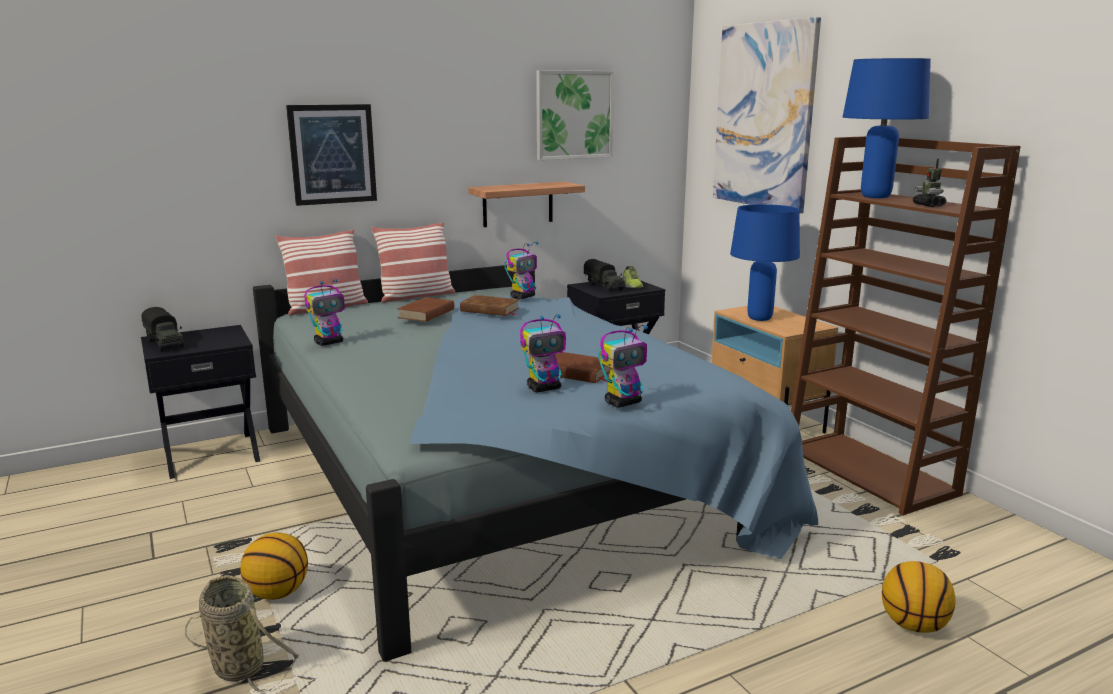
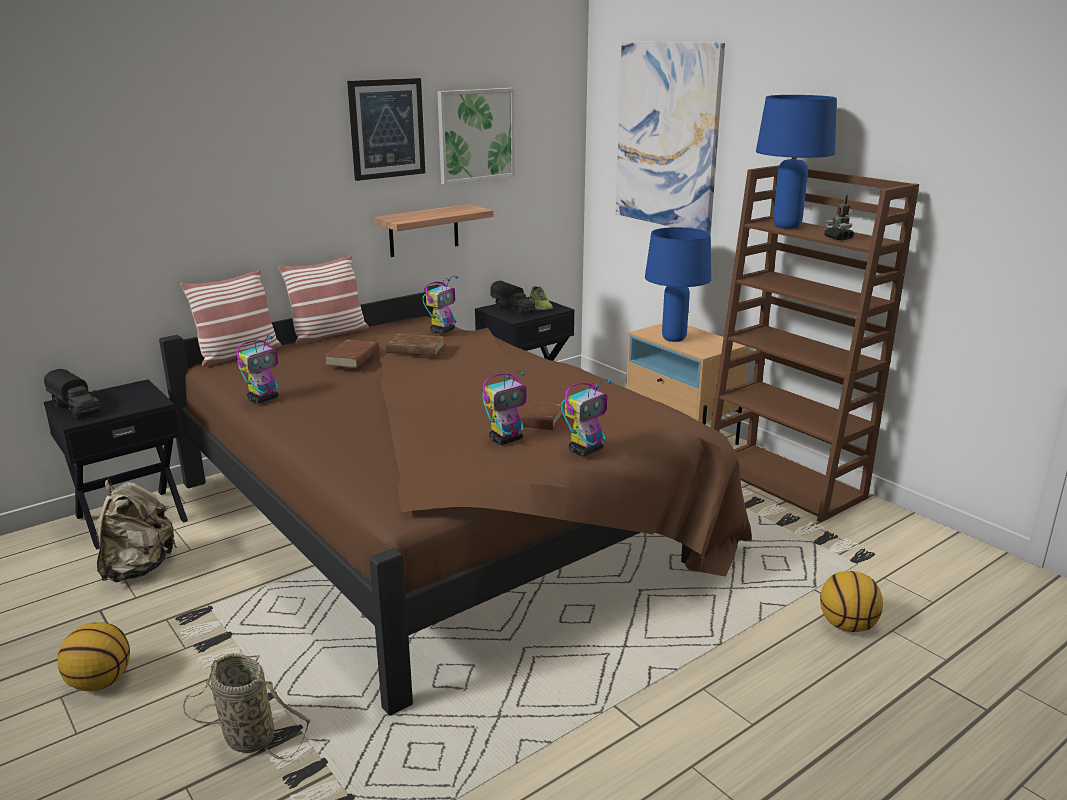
camera: 10 degrees left, 5 degrees up
basketball [240,533,308,600] -> basketball moved to [57,622,130,691]
blue bed [253,265,818,662] -> brown bed [159,284,752,715]
picture [286,104,377,206] -> picture moved to [347,78,425,181]
none -> beige backpack [96,479,177,582]

